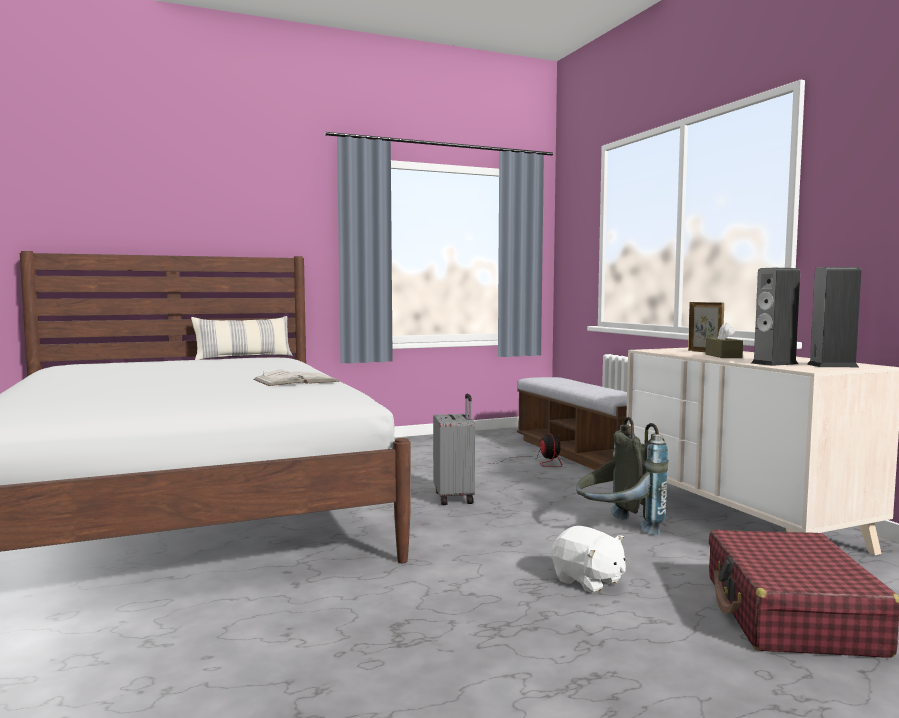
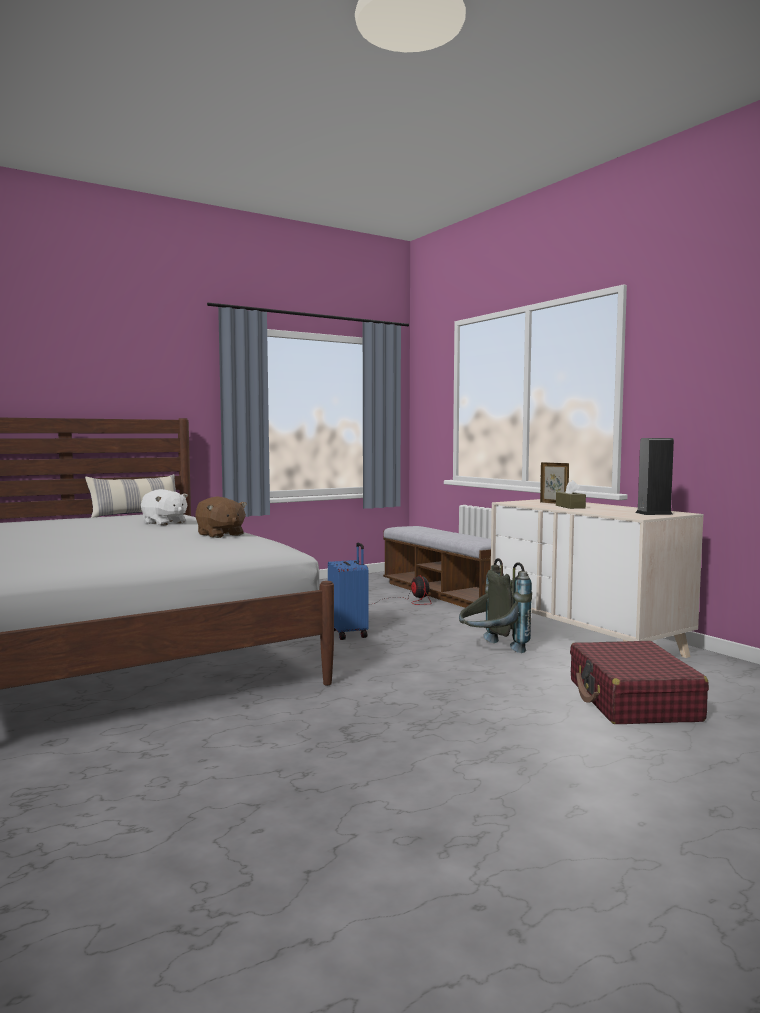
camera: 10 degrees left, 0 degrees up
white book [253,370,339,386] -> brown plush toy [195,497,247,538]
grey suitcase [433,393,475,505] -> blue suitcase [328,542,369,640]
white plush toy [552,526,626,593] -> white plush toy moved to [141,489,188,525]
speaker [751,268,800,366] -> none

